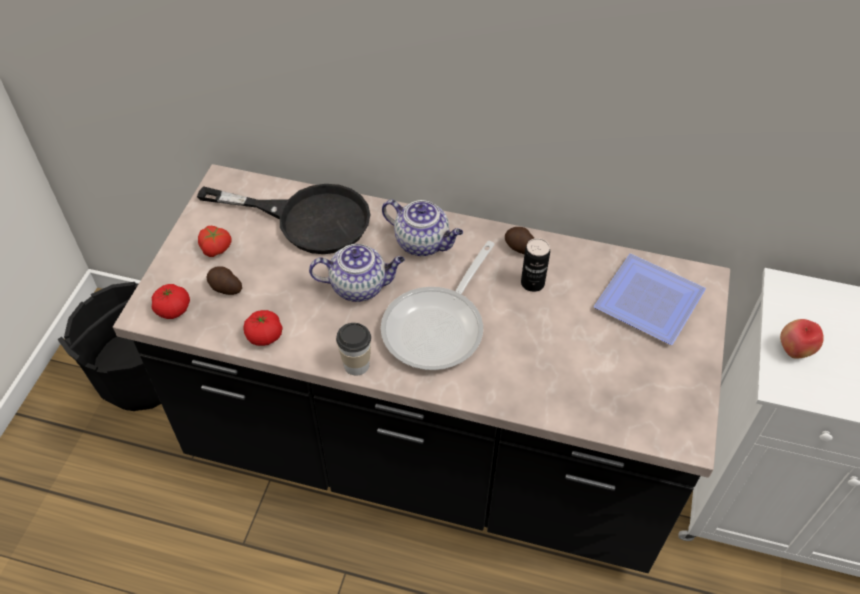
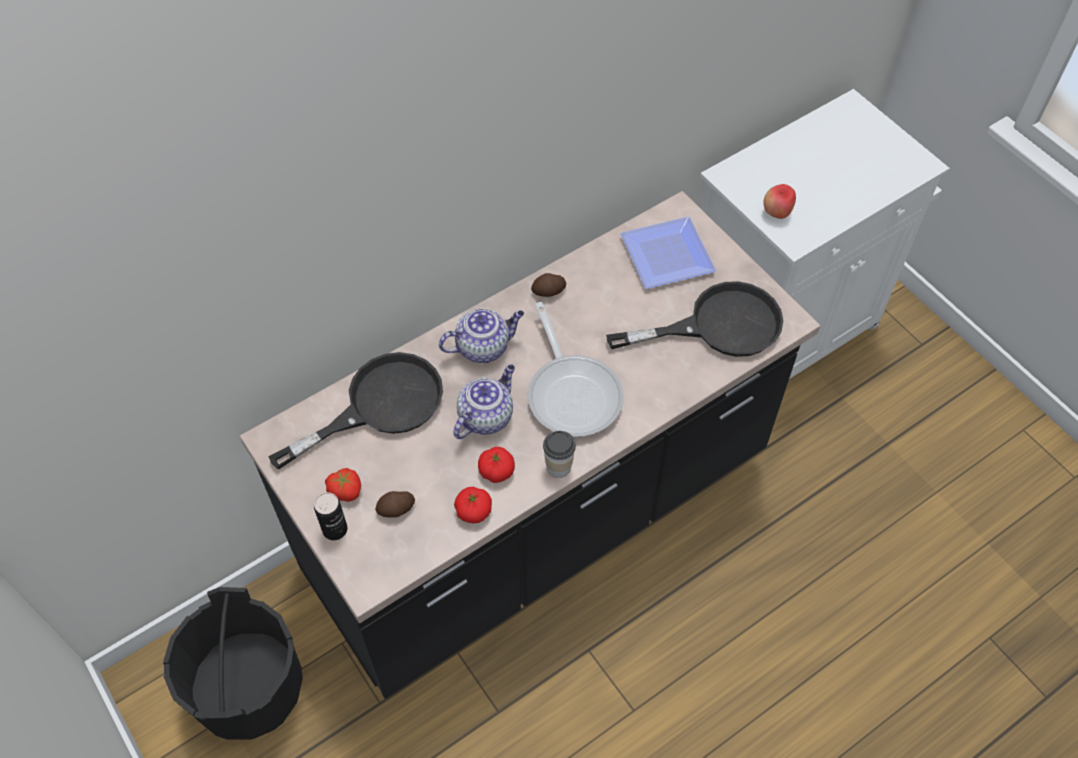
camera: 50 degrees left, 5 degrees up
tomato [152,284,190,319] -> tomato moved to [478,447,515,483]
can [521,238,550,292] -> can moved to [314,492,348,540]
none -> black frying pan [606,281,783,357]

